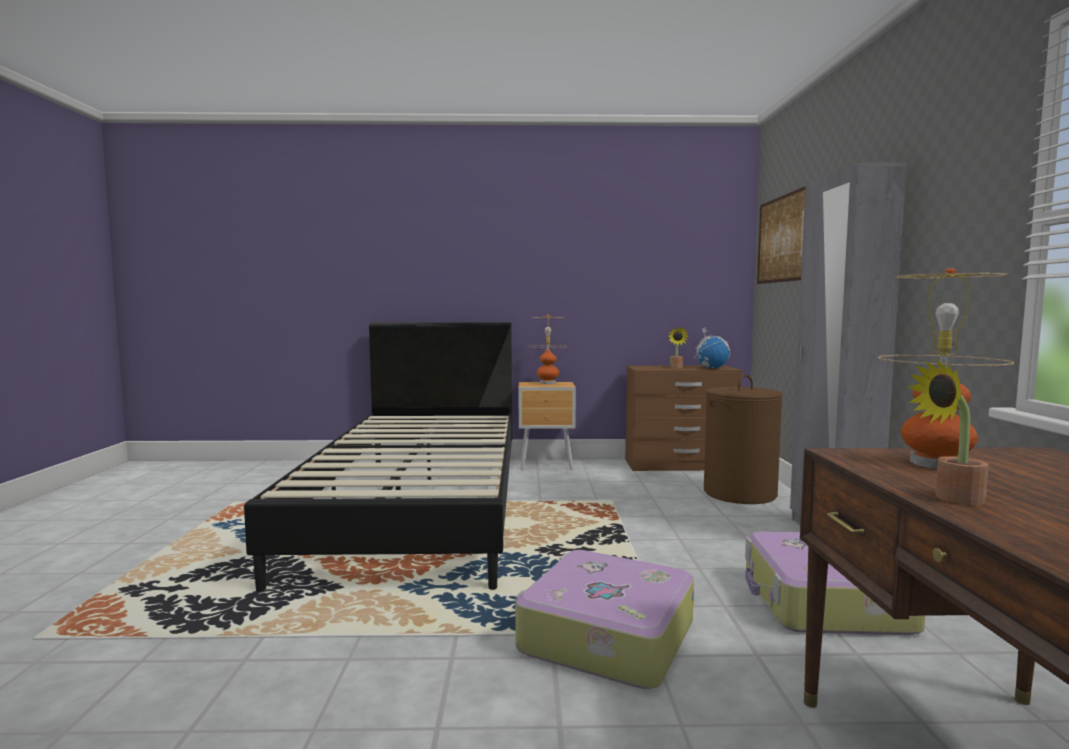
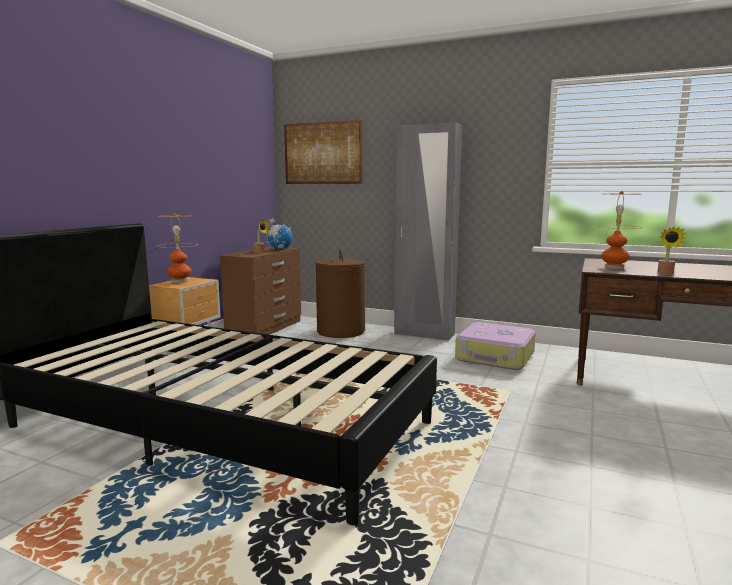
camera: 65 degrees left, 5 degrees up
suitcase [515,550,694,689] -> none

